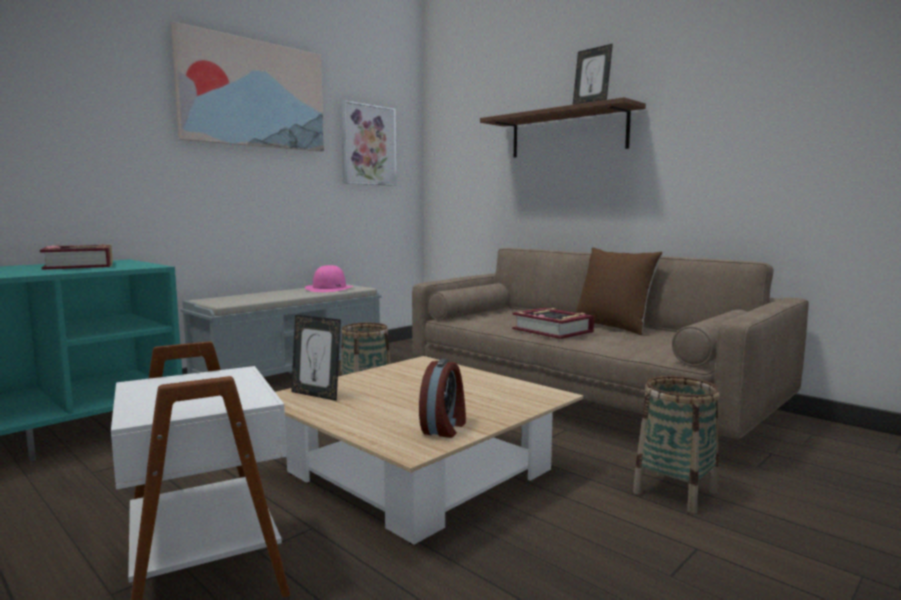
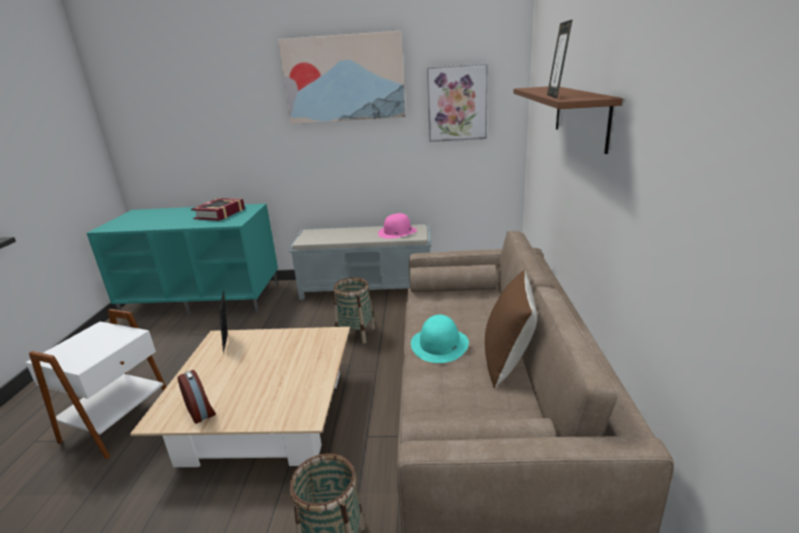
camera: 50 degrees right, 15 degrees up
alarm clock [419,359,466,438] -> alarm clock turned 105 degrees counterclockwise [178,370,216,424]
book [512,308,594,339] -> turquoise hat [411,314,469,363]

